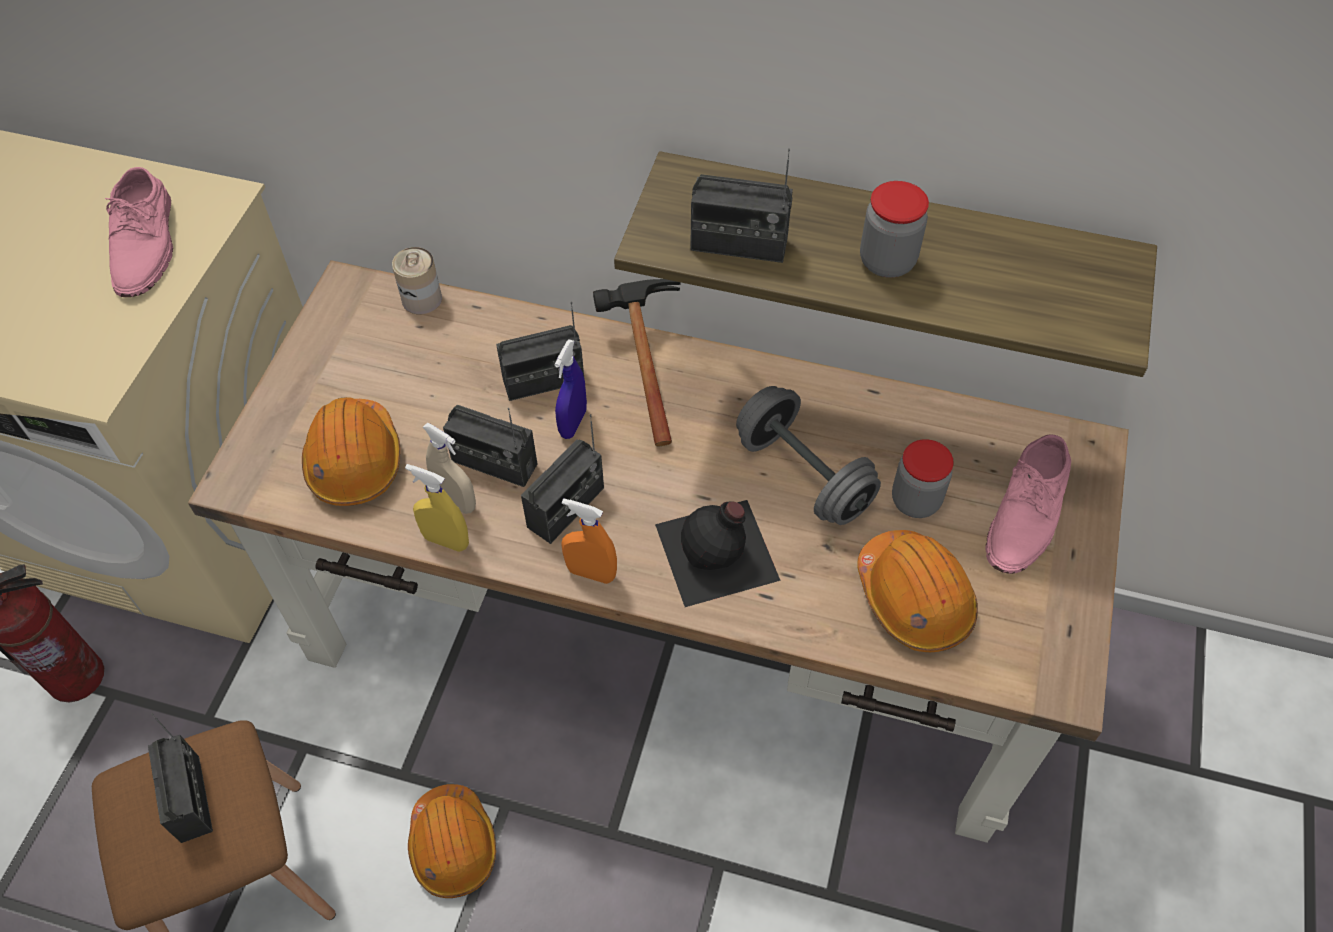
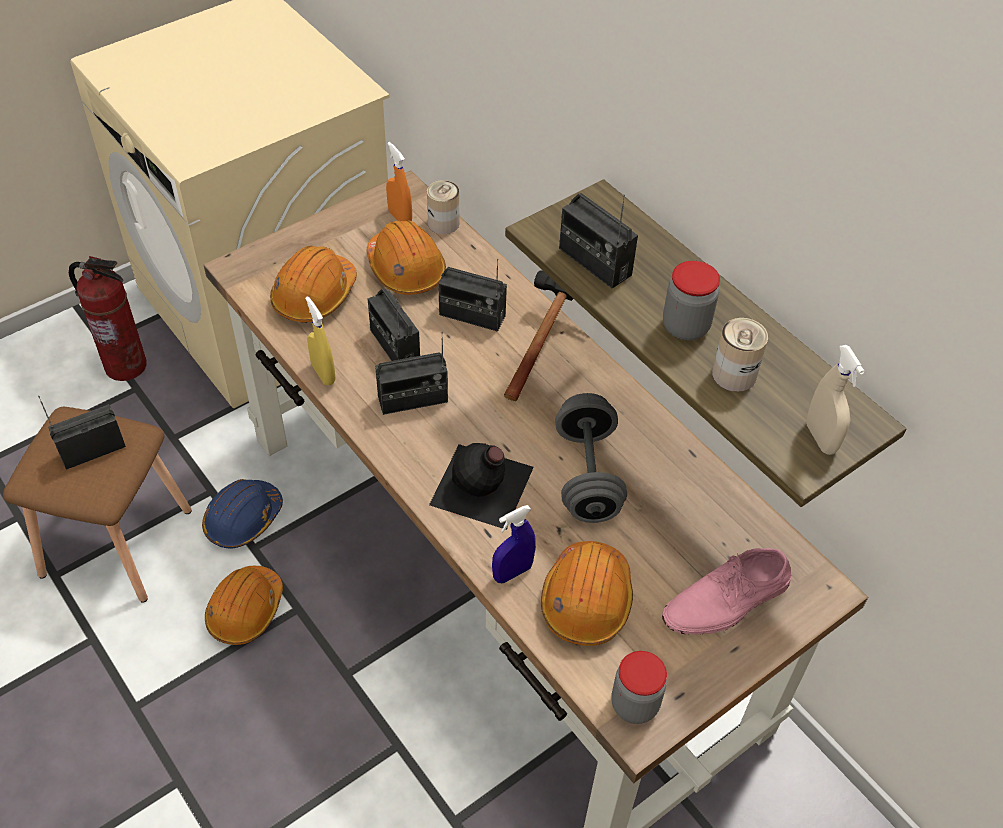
camera: 35 degrees right, 5 degrees down
pink shoe [105,167,173,297] -> none
radio [148,713,213,843] -> radio turned 135 degrees counterclockwise [38,396,126,470]
beige spray bottle [423,423,476,514] -> beige spray bottle moved to [806,345,865,455]
blue spray bottle [555,339,587,439] -> blue spray bottle moved to [492,505,536,583]
orange spray bottle [561,498,617,584] -> orange spray bottle moved to [386,142,412,221]
jar [892,439,954,518] -> jar moved to [611,651,667,724]
none -> blue hard hat [202,479,283,548]
none -> orange hard hat [367,220,446,295]
none -> can [712,318,768,392]

